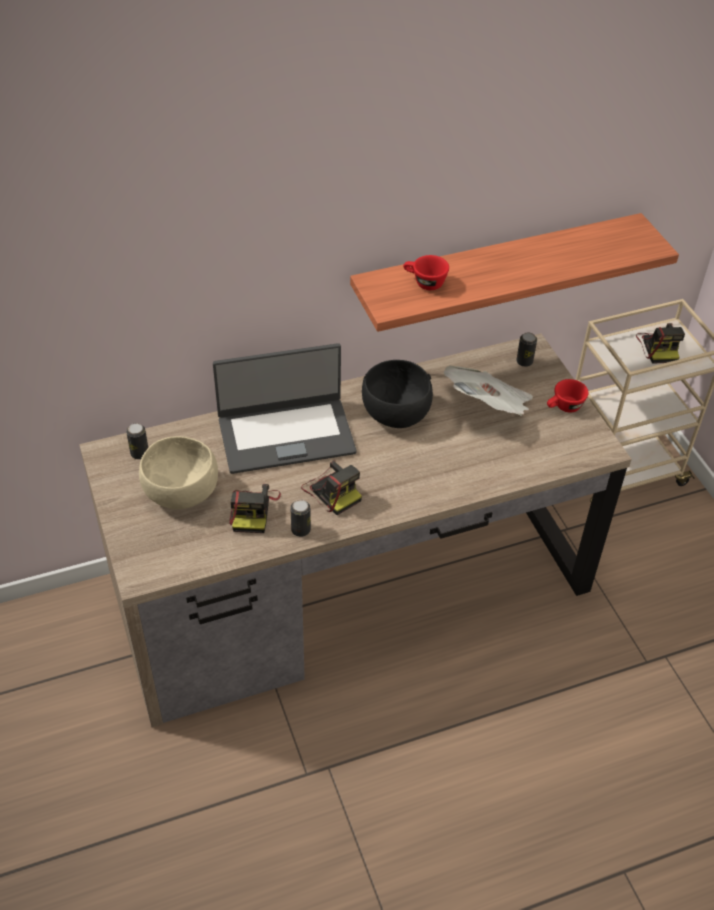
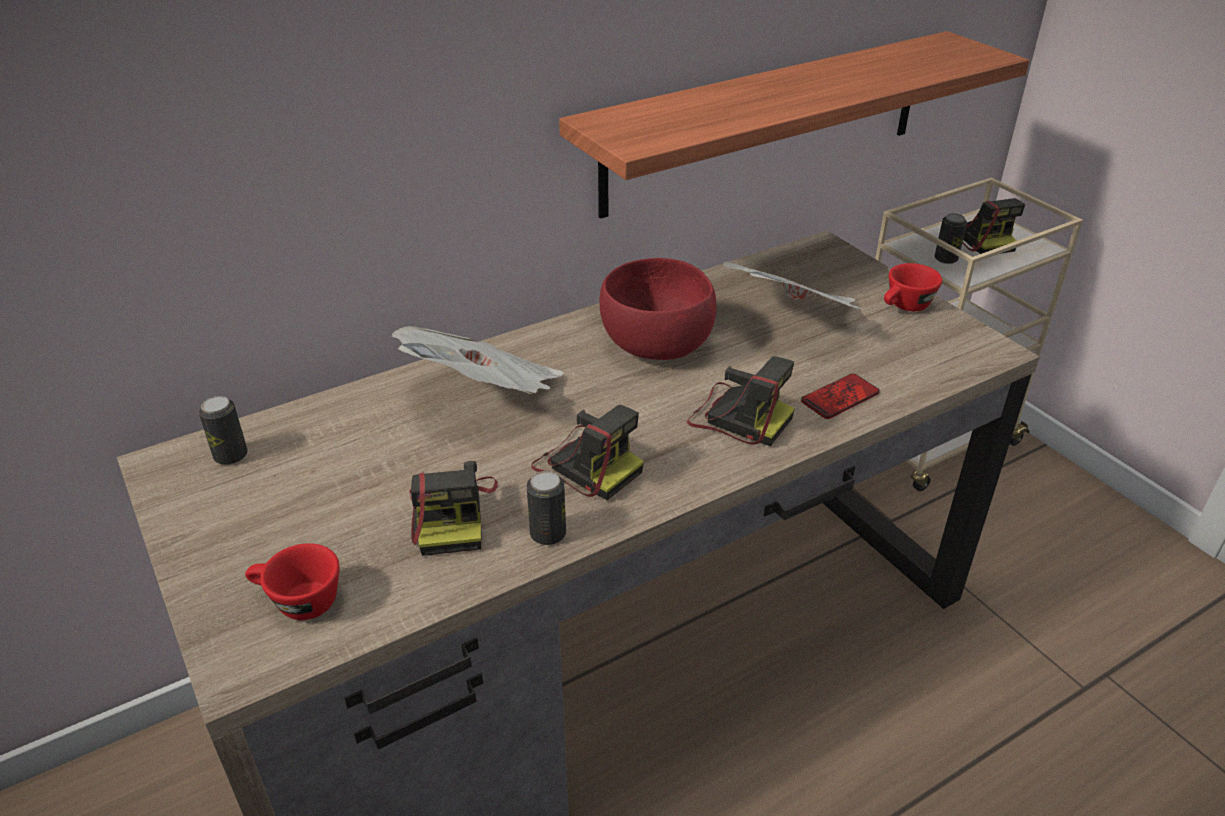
camera: 10 degrees left, 10 degrees down
beige bowl [139,436,218,509] -> none
laptop [213,343,357,474] -> newspaper [392,326,564,394]
black bowl [362,360,433,428] -> red bowl [600,258,716,360]
red cup [403,255,449,290] -> red cup moved to [245,543,340,620]
can [516,332,537,367] -> can moved to [934,213,967,264]
none -> camera [687,356,795,446]
none -> phone [801,374,880,419]

